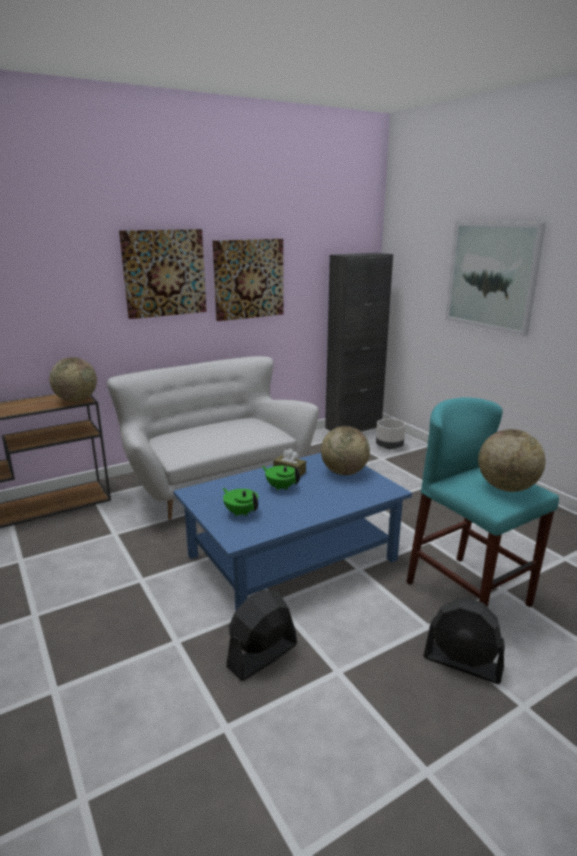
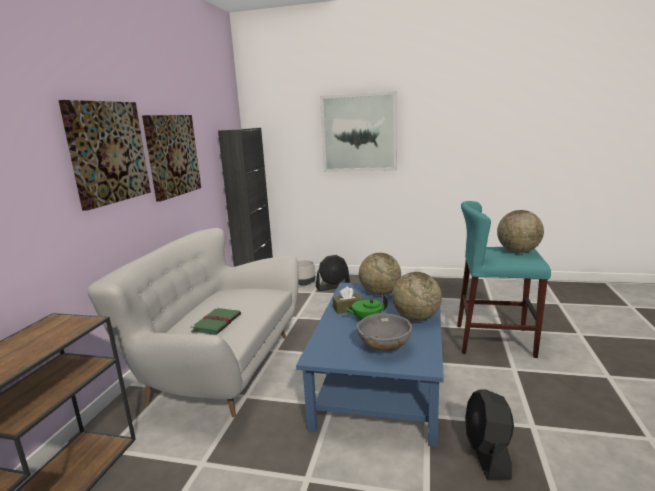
camera: 45 degrees left, 5 degrees down
globe [50,357,97,402] -> globe moved to [392,272,442,321]
green teapot [223,488,258,516] -> grey bowl [357,313,412,351]
black fan [423,597,505,684] -> black fan moved to [316,255,350,291]
none -> green book [190,308,241,335]

